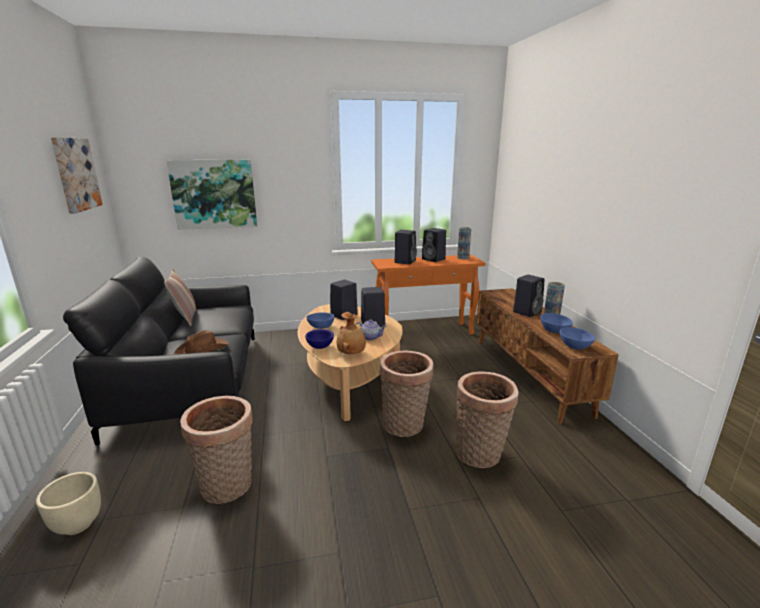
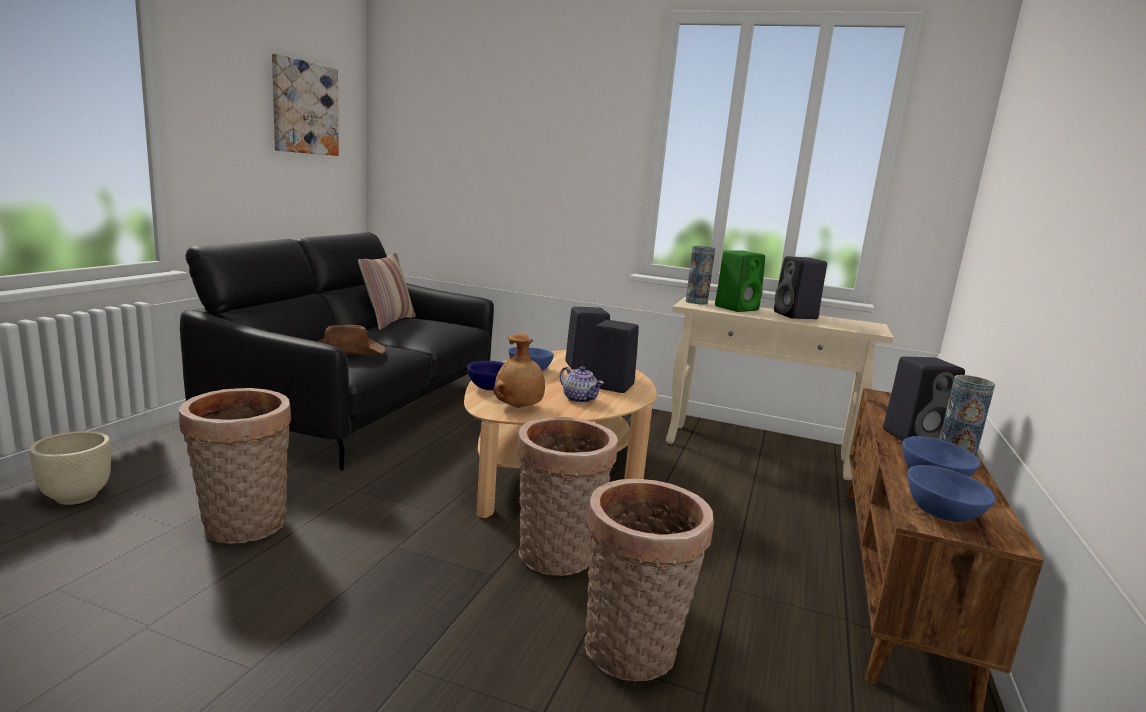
camera: 30 degrees right, 5 degrees down
picture [166,160,257,230] -> none
orange console table [371,255,486,335] -> beige console table [666,297,894,481]
black speaker [395,230,417,264] -> green speaker [715,250,765,312]
vase [457,227,471,259] -> vase moved to [686,246,715,304]

